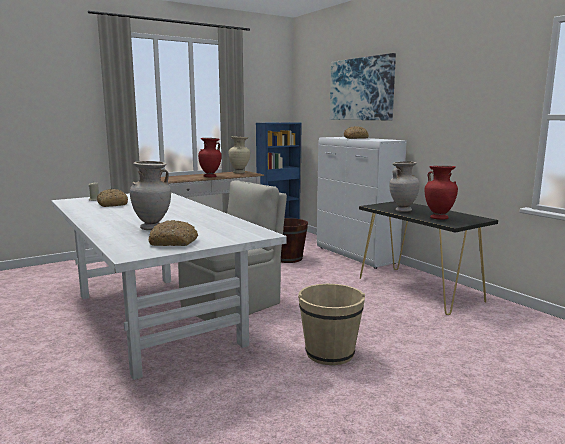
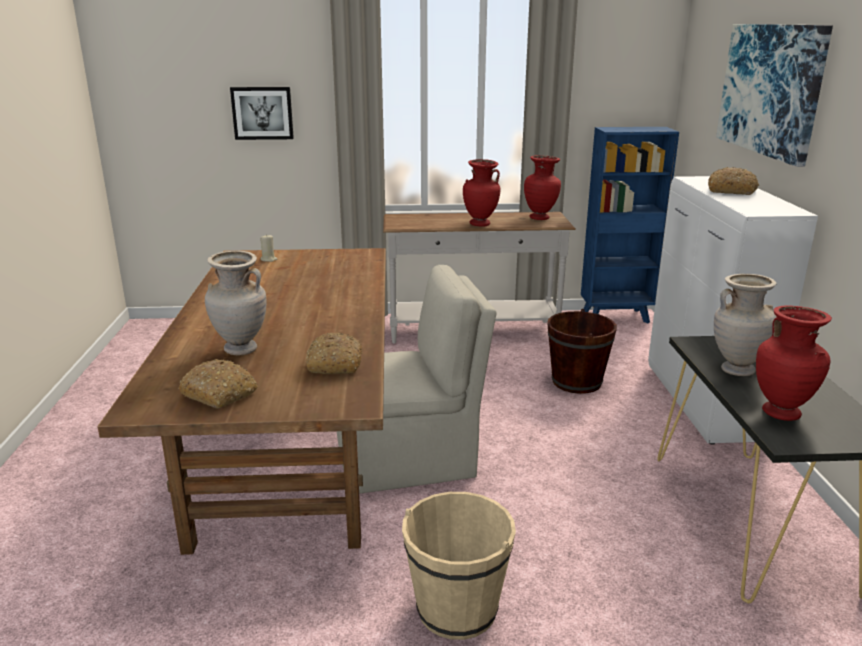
camera: 30 degrees right, 10 degrees up
white dining table [51,193,287,380] -> brown dining table [97,248,386,555]
bread [97,189,128,207] -> bread moved to [306,333,362,374]
beige vase [229,136,250,173] -> red vase [524,155,561,220]
none -> picture [230,87,294,140]

